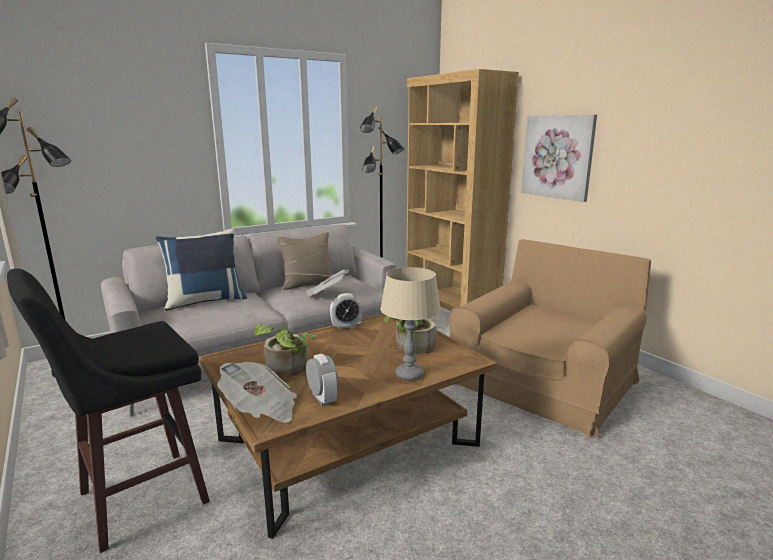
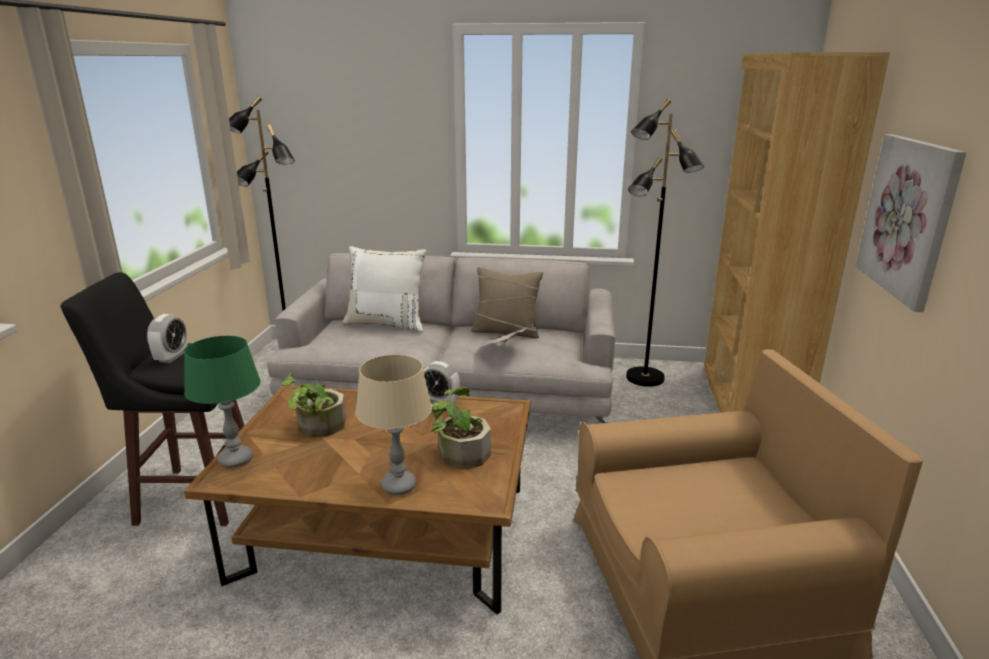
camera: 40 degrees right, 5 degrees up
blue pillow [156,229,247,311] -> white pillow [342,246,427,333]
newspaper [217,362,297,423] -> green table lamp [184,336,261,468]
alarm clock [306,354,338,406] -> alarm clock moved to [147,314,188,363]

